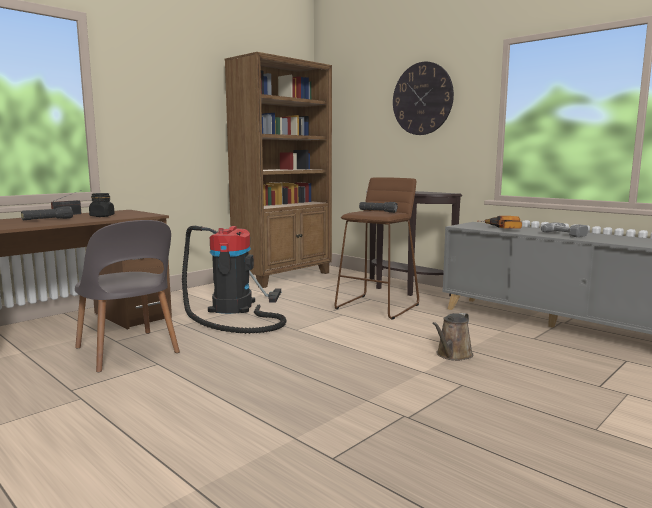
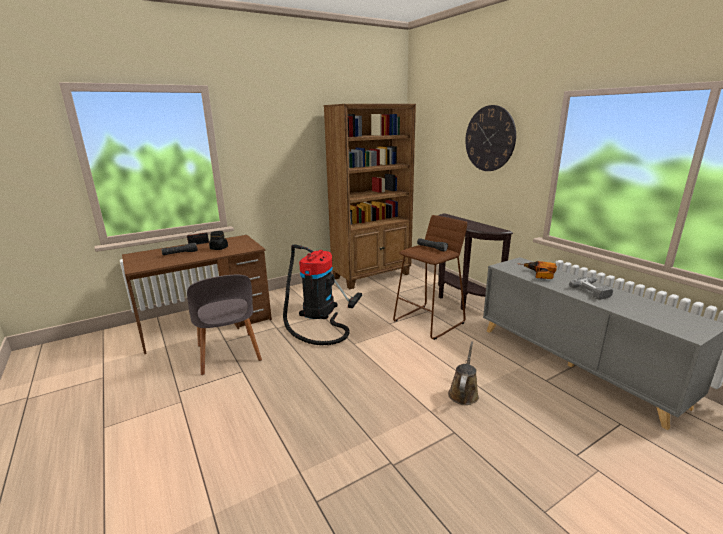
camera: 15 degrees right, 10 degrees up
brown watering can [432,313,473,361] -> brown watering can turned 150 degrees clockwise [448,341,479,405]

